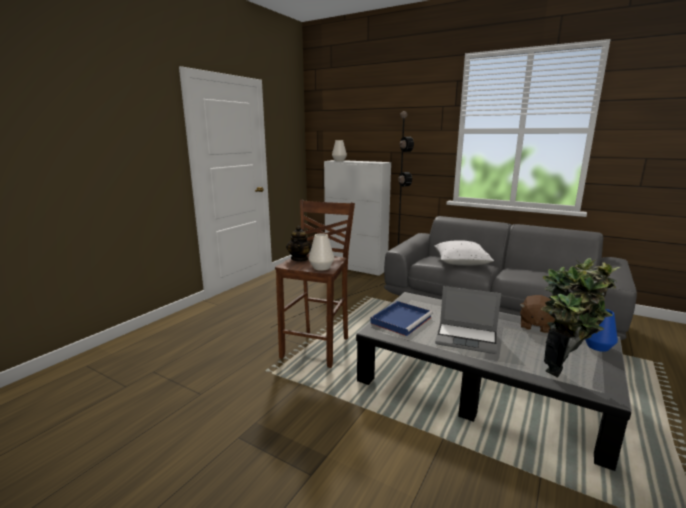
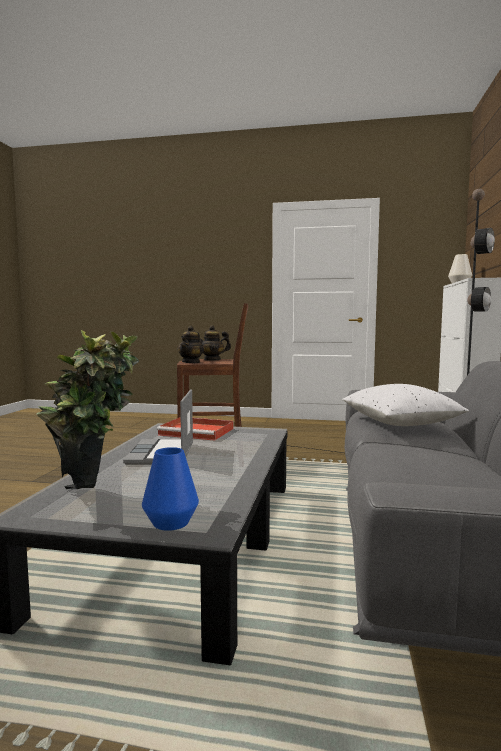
camera: 70 degrees right, 10 degrees down
white vase [309,233,334,271] -> teapot [178,326,204,363]
blue tray [370,301,433,336] -> red tray [157,417,234,441]
brown plush toy [519,295,555,334] -> none

